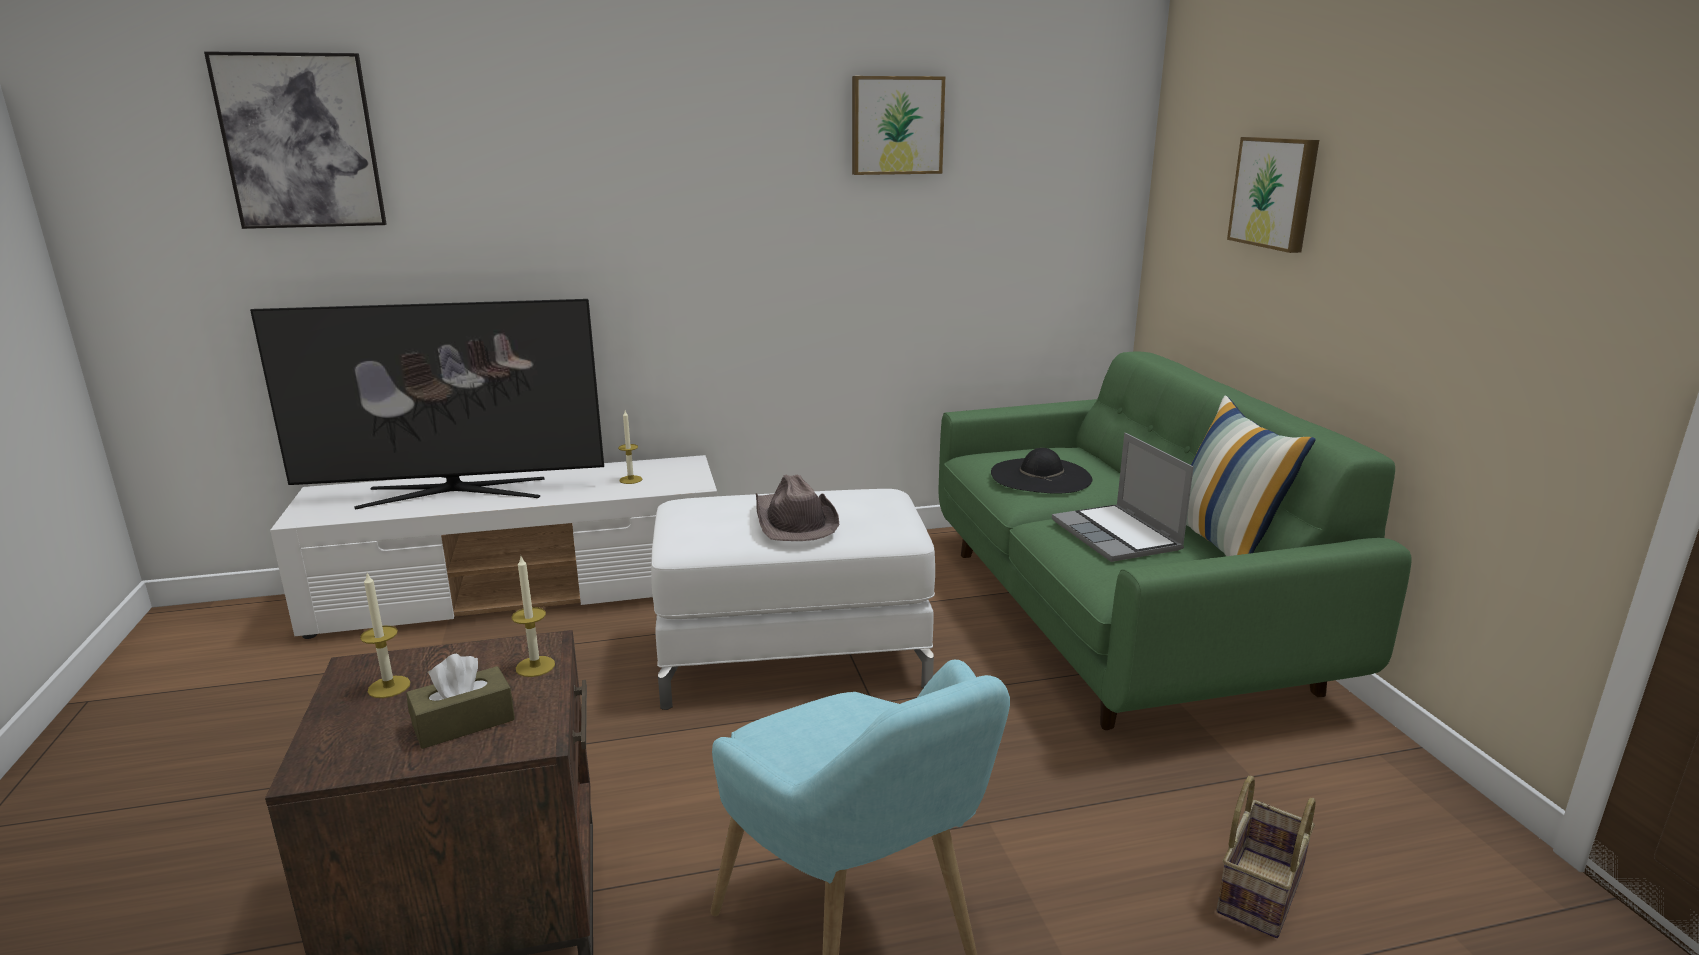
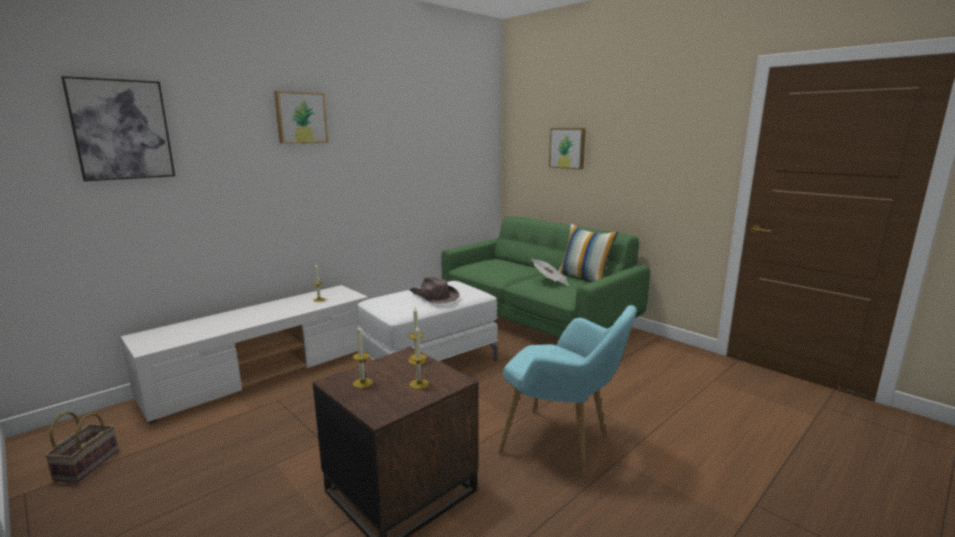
camera: 30 degrees left, 5 degrees down
television [250,299,604,509] -> none
brown tissue box [406,654,515,749] -> candle [410,326,429,389]
picture [852,76,945,175] -> picture moved to [274,91,328,144]
black hat [991,448,1092,493] -> none
laptop [1052,433,1194,562] -> newspaper [531,259,569,286]
basket [1217,776,1316,938] -> basket moved to [44,412,119,483]

